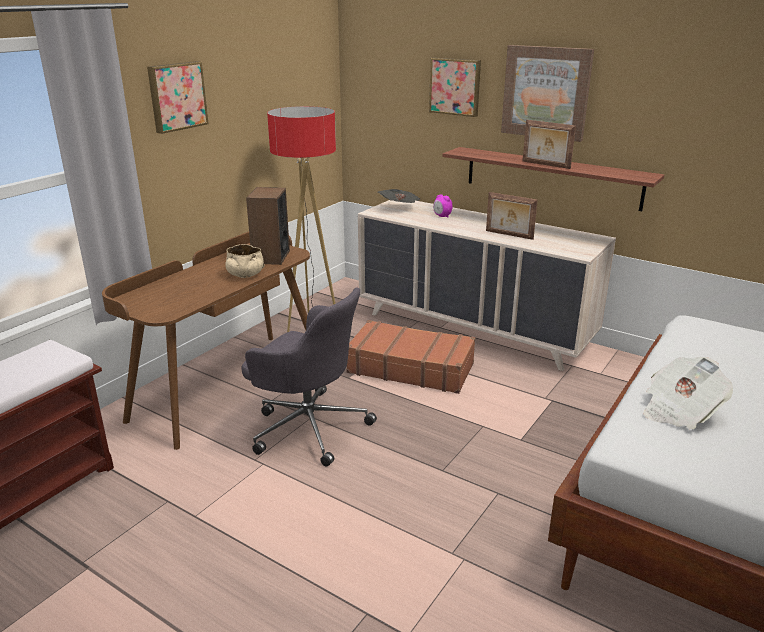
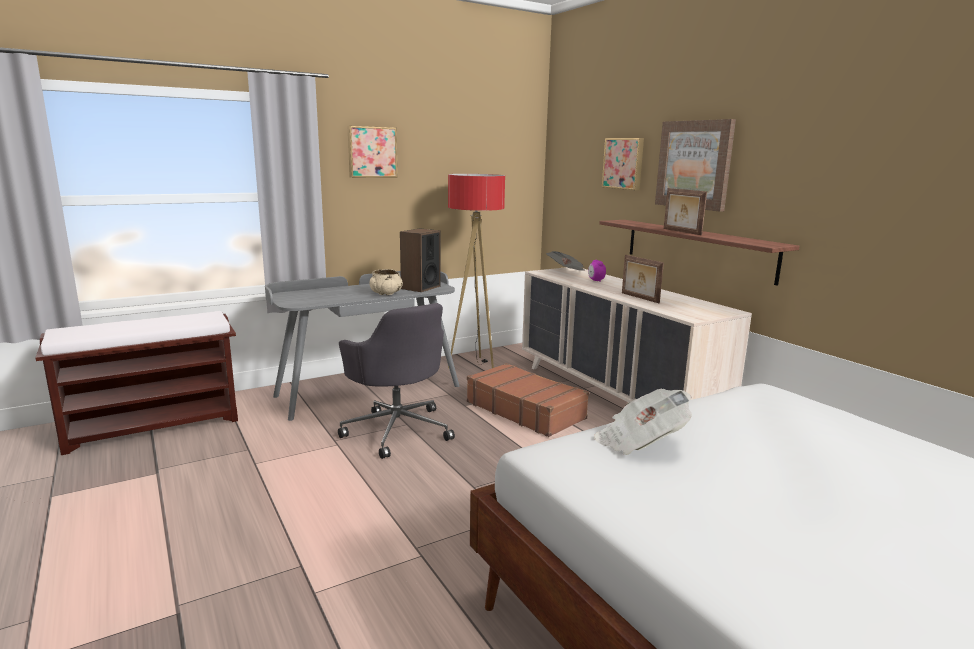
camera: 25 degrees right, 10 degrees down
brown desk [102,232,310,450] -> grey desk [265,271,460,421]

